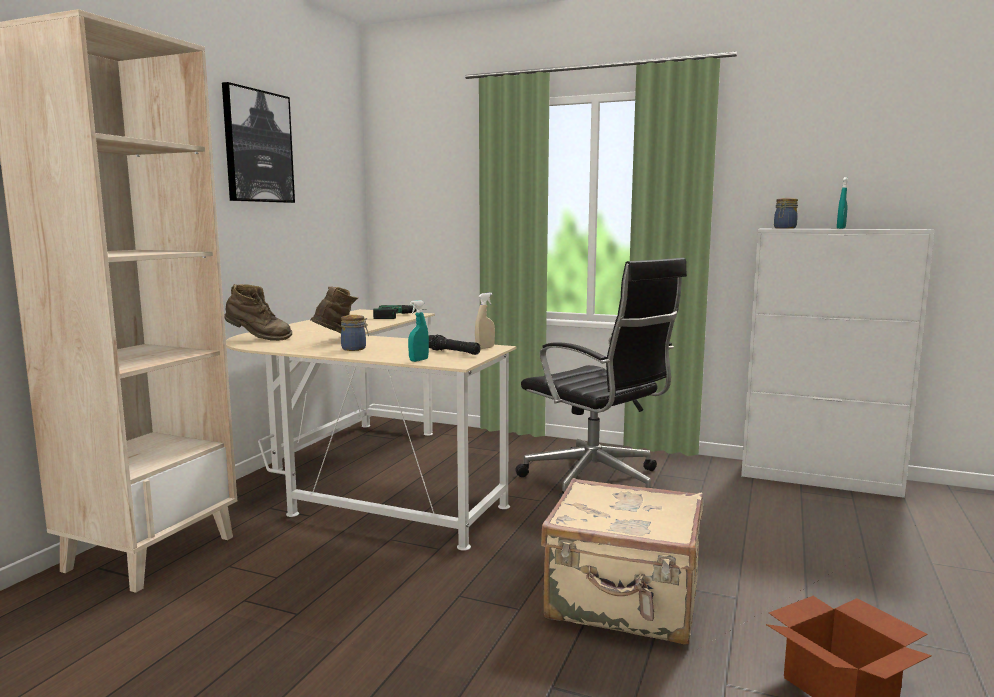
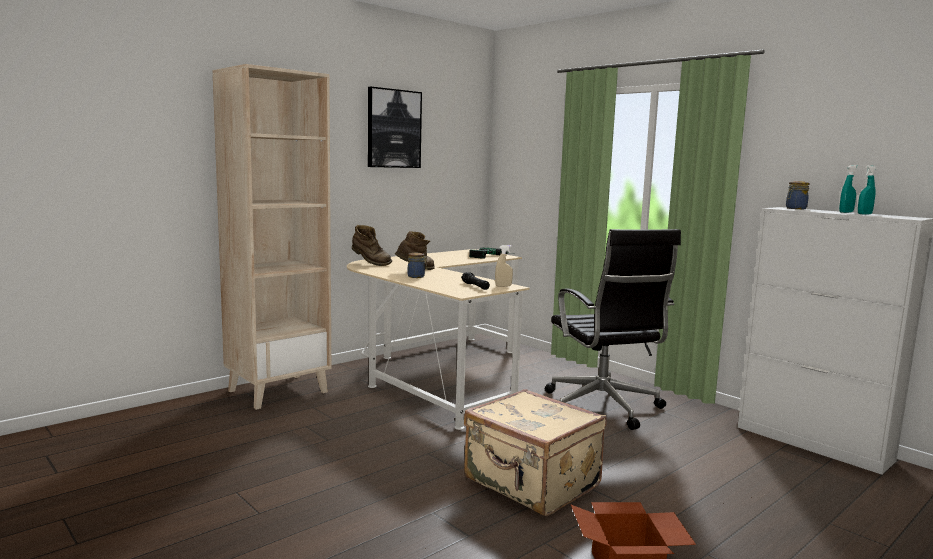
camera: 25 degrees right, 0 degrees up
turquoise spray bottle [408,300,429,362] -> turquoise spray bottle moved to [858,165,876,214]

